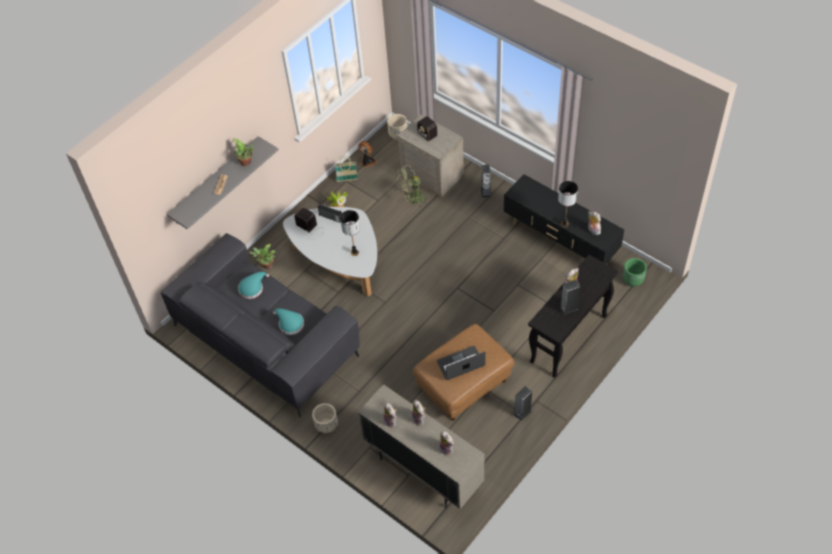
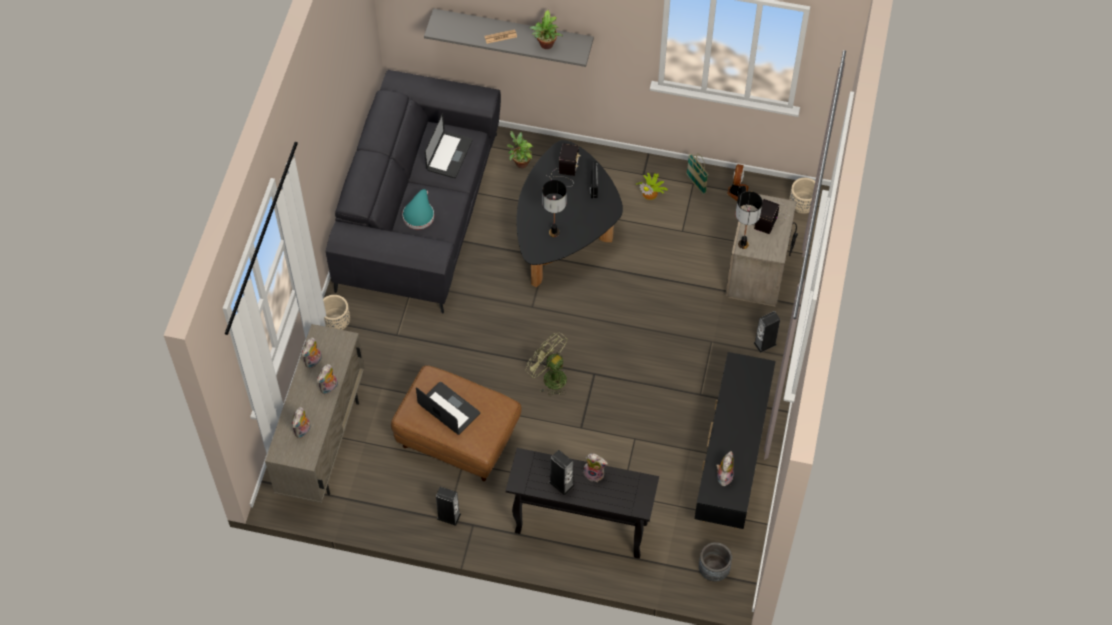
camera: 60 degrees right, 5 degrees up
turquoise hat [238,272,269,299] -> laptop [425,113,472,178]
white coffee table [283,207,377,296] -> black coffee table [517,140,623,287]
green fan [397,165,430,207] -> green fan moved to [526,332,568,396]
table lamp [558,181,578,228] -> table lamp moved to [736,191,762,249]
green planter [623,258,647,287] -> grey planter [699,542,732,581]

